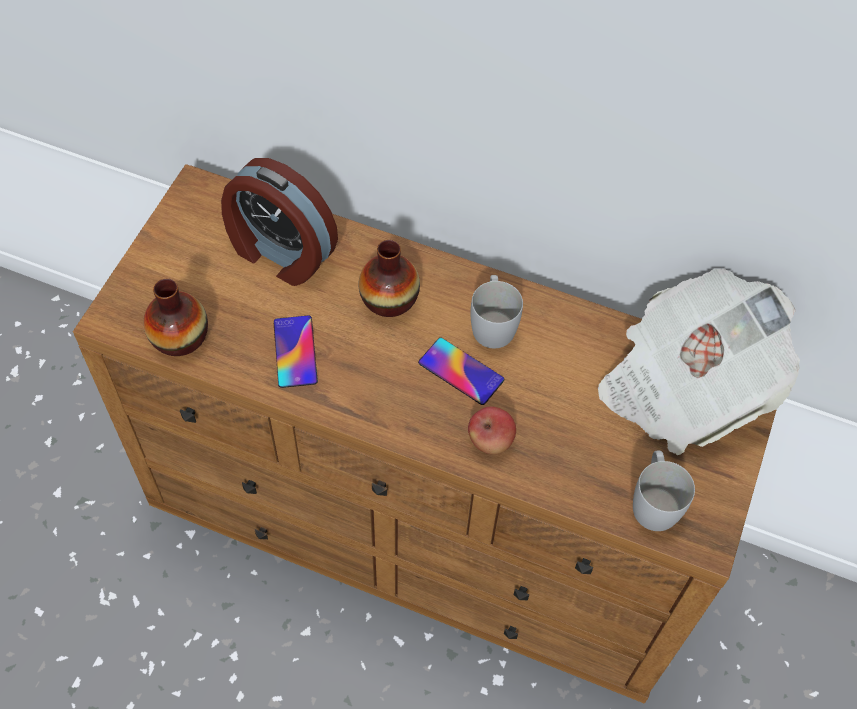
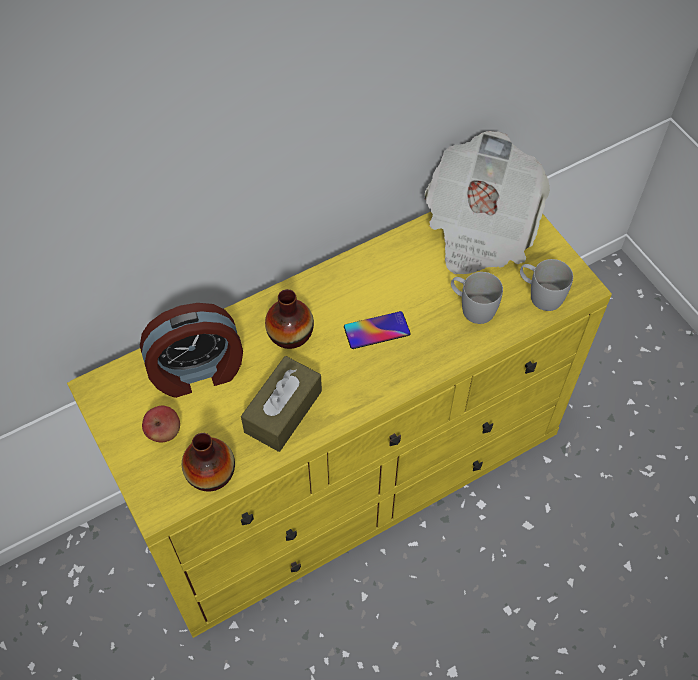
camera: 50 degrees left, 0 degrees up
brown dresser [73,164,777,703] -> yellow dresser [67,212,612,638]
phone [274,315,318,388] -> brown tissue box [241,356,322,452]
apple [468,406,516,454] -> apple moved to [142,406,180,443]
white mug [471,275,523,348] -> white mug moved to [451,272,503,324]

